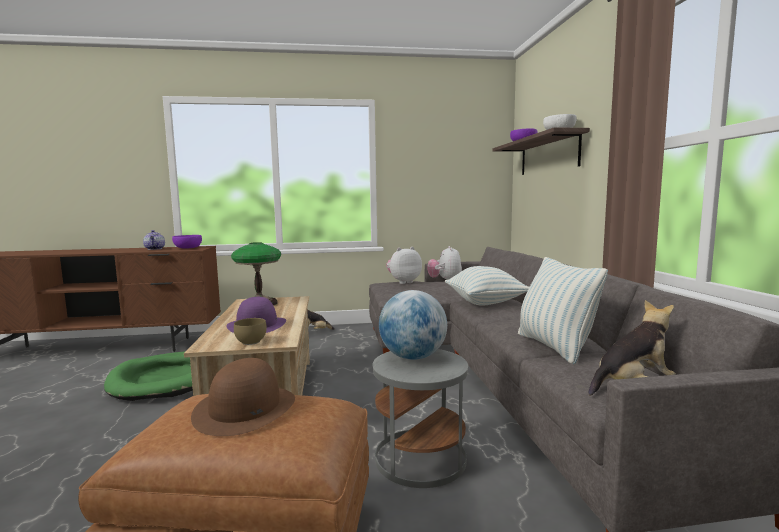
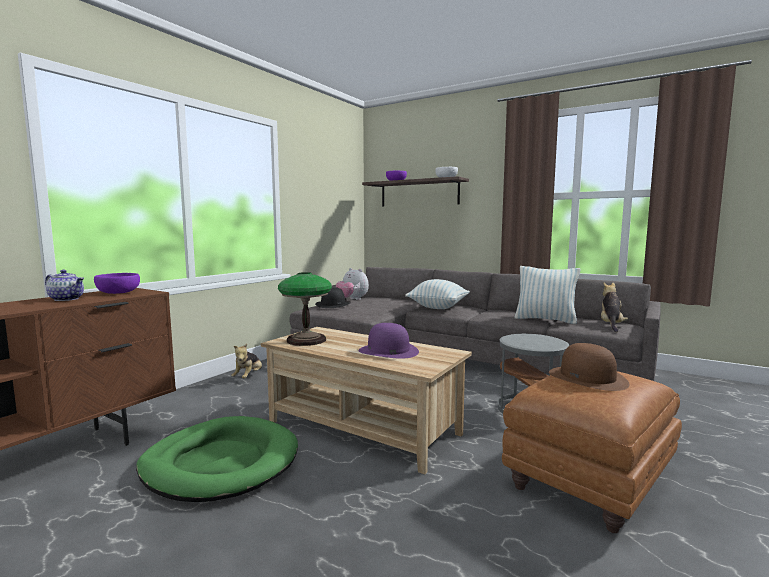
camera: 50 degrees left, 0 degrees up
brown bowl [234,318,267,345] -> none
globe [379,290,447,360] -> none
plush toy [386,247,422,284] -> black hat [315,287,350,308]

